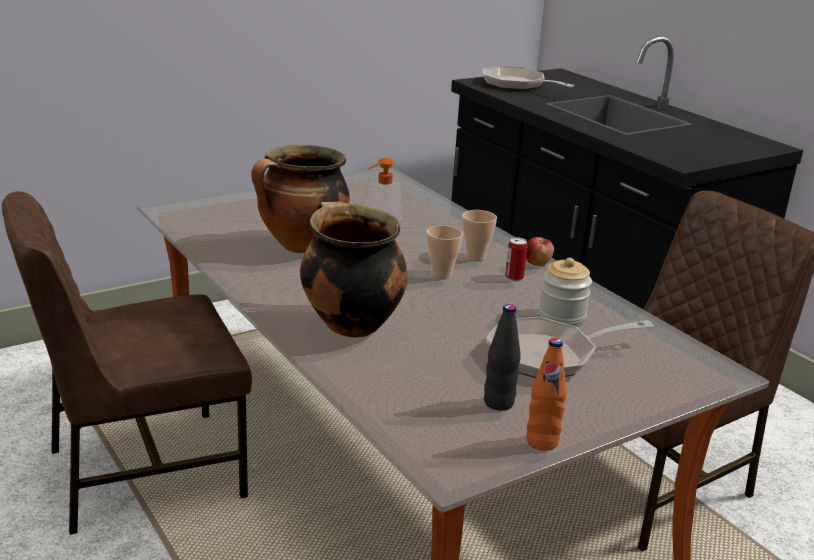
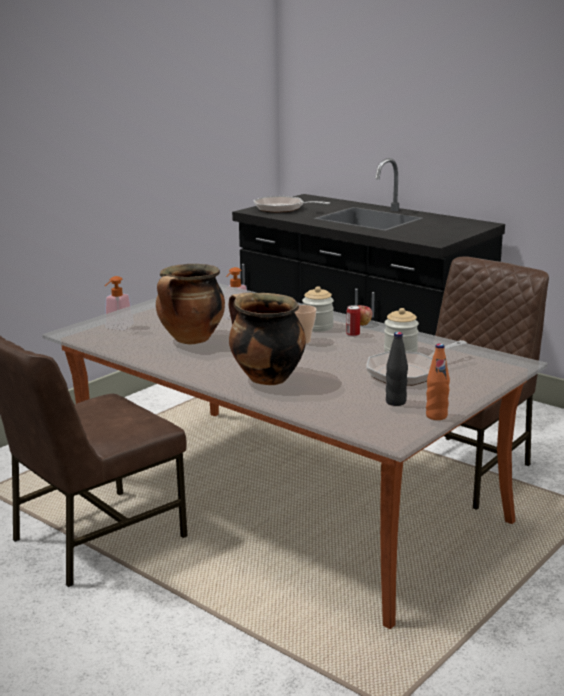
camera: 15 degrees left, 5 degrees down
cup [462,210,497,261] -> jar [302,286,334,332]
none -> soap dispenser [105,276,133,330]

